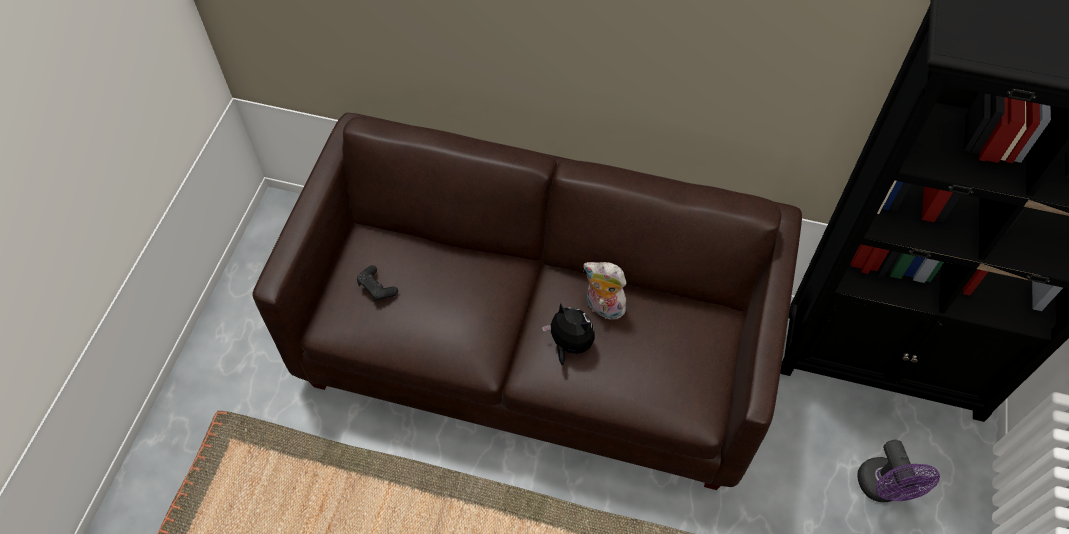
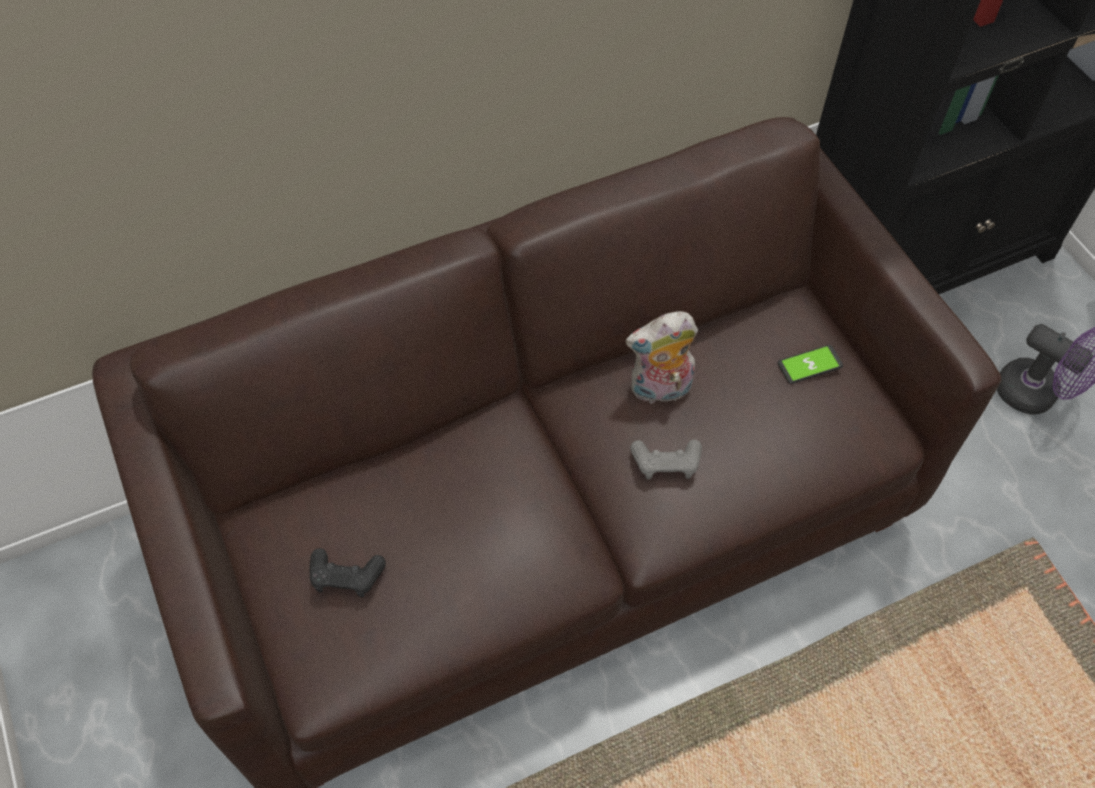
camera: 40 degrees left, 0 degrees up
plush toy [542,303,595,365] -> grey game controller [630,439,702,479]
none -> phone [778,345,843,384]

